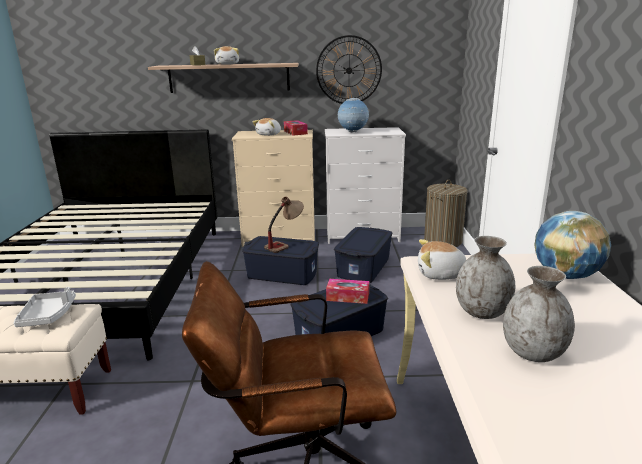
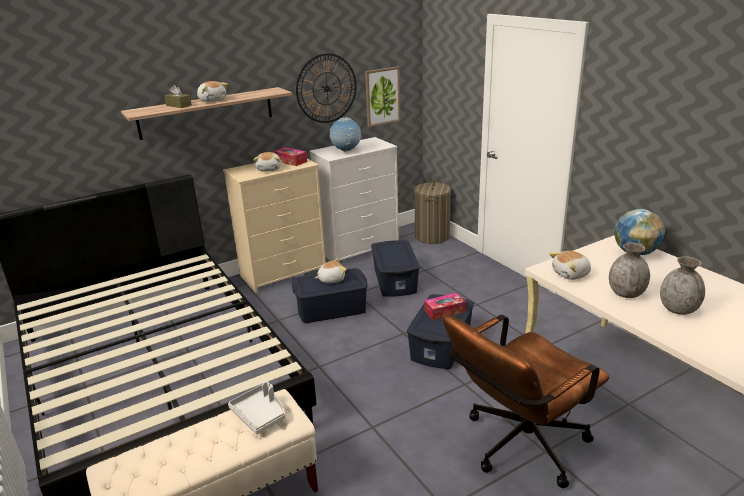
camera: 30 degrees left, 5 degrees up
table lamp [264,196,304,253] -> plush toy [315,258,347,283]
none -> picture [365,66,401,127]

